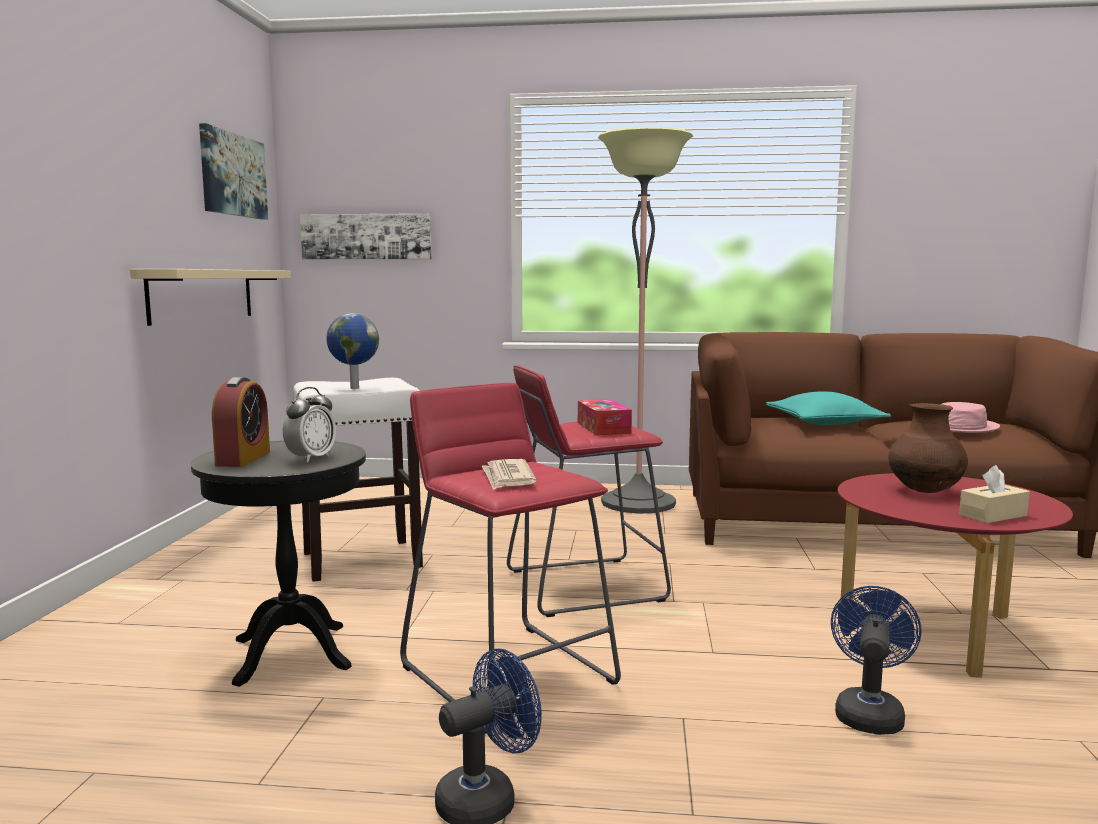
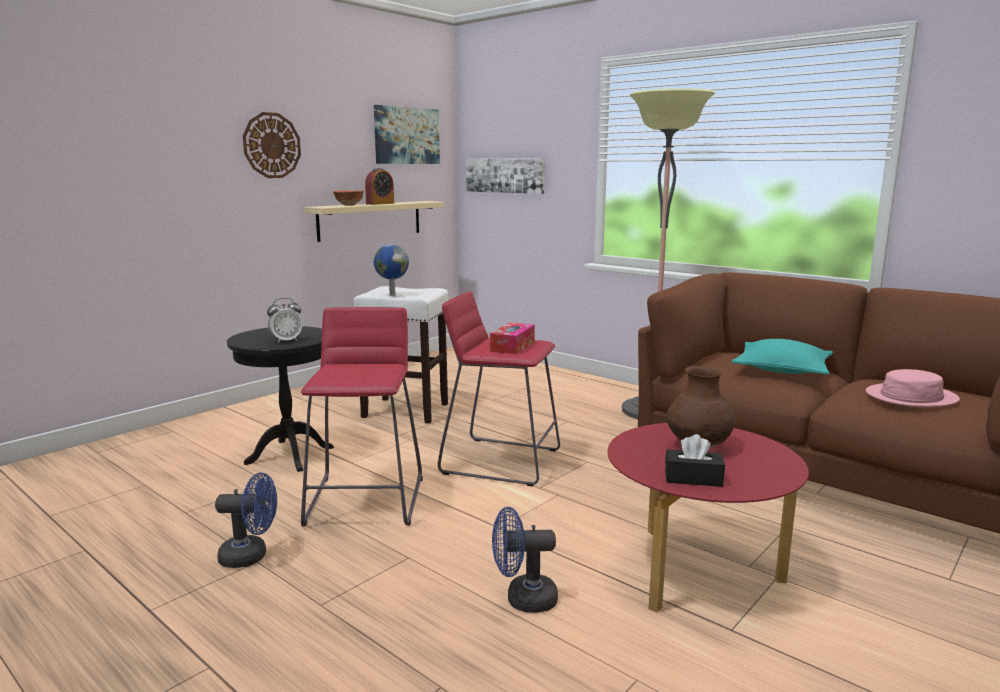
camera: 35 degrees right, 5 degrees up
alarm clock [212,377,270,467] -> alarm clock moved to [365,168,394,205]
newspaper [482,459,536,490] -> none
blue fan [831,586,921,735] -> blue fan turned 150 degrees counterclockwise [492,507,558,613]
beige tissue box [959,465,1030,523] -> black tissue box [665,434,725,487]
none -> wall clock [243,112,301,178]
none -> bowl [333,190,364,206]

